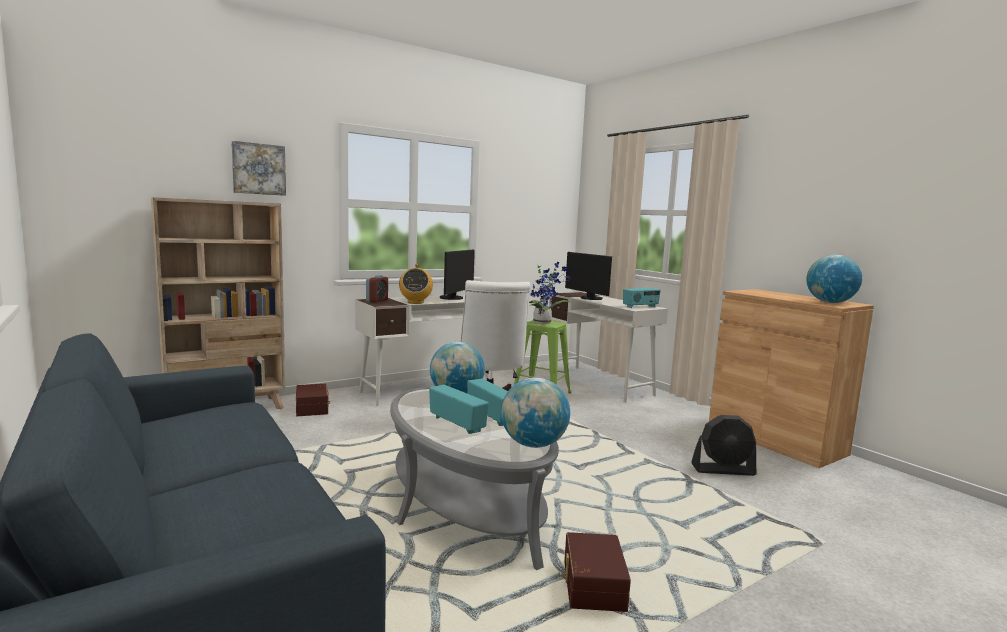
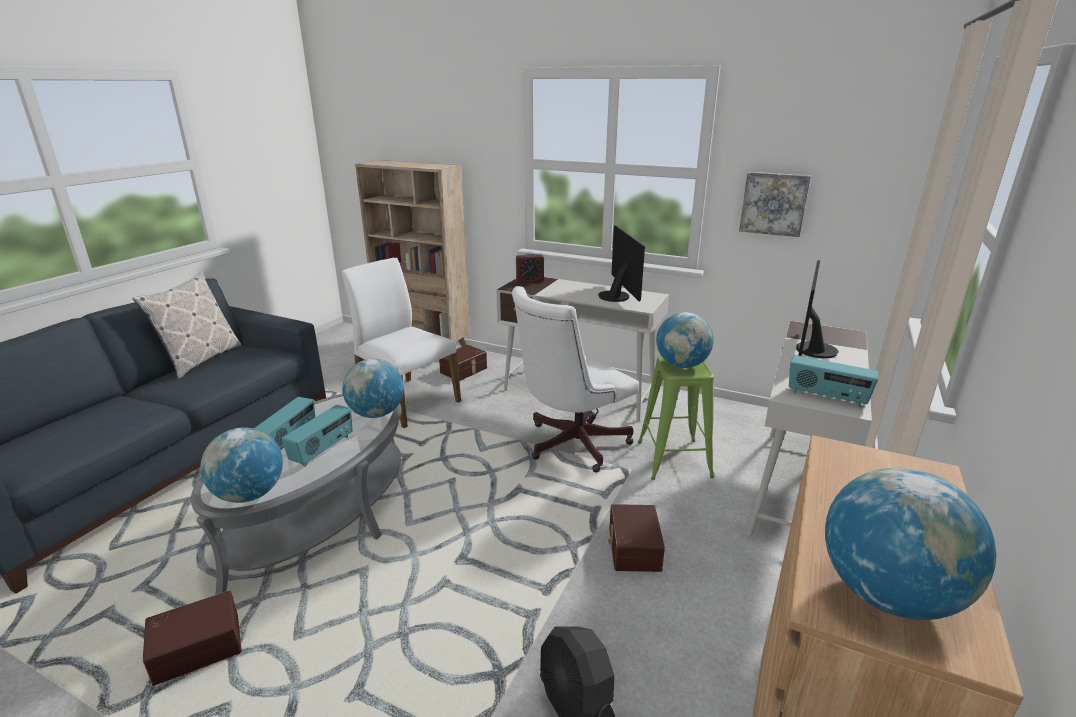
camera: 60 degrees right, 15 degrees up
picture [231,141,286,196] -> picture moved to [739,172,811,237]
radio [399,264,433,304] -> none
monitor [439,249,475,300] -> monitor turned 90 degrees counterclockwise [598,225,645,302]
potted plant [529,262,571,324] -> globe [656,312,714,368]
none -> pillow [132,273,241,379]
none -> white chair [342,258,461,428]
none -> brown storage box [608,504,665,572]

